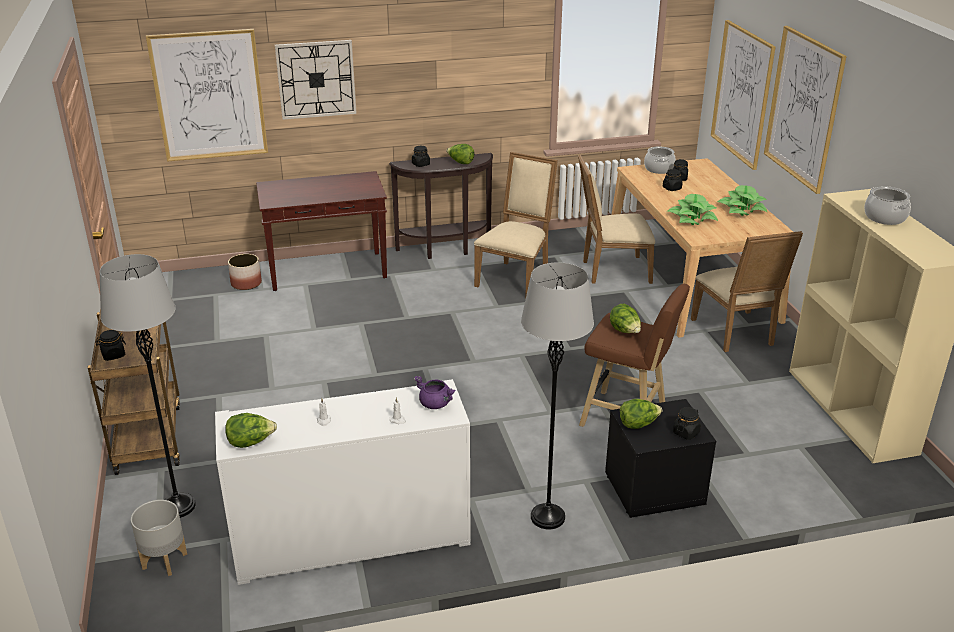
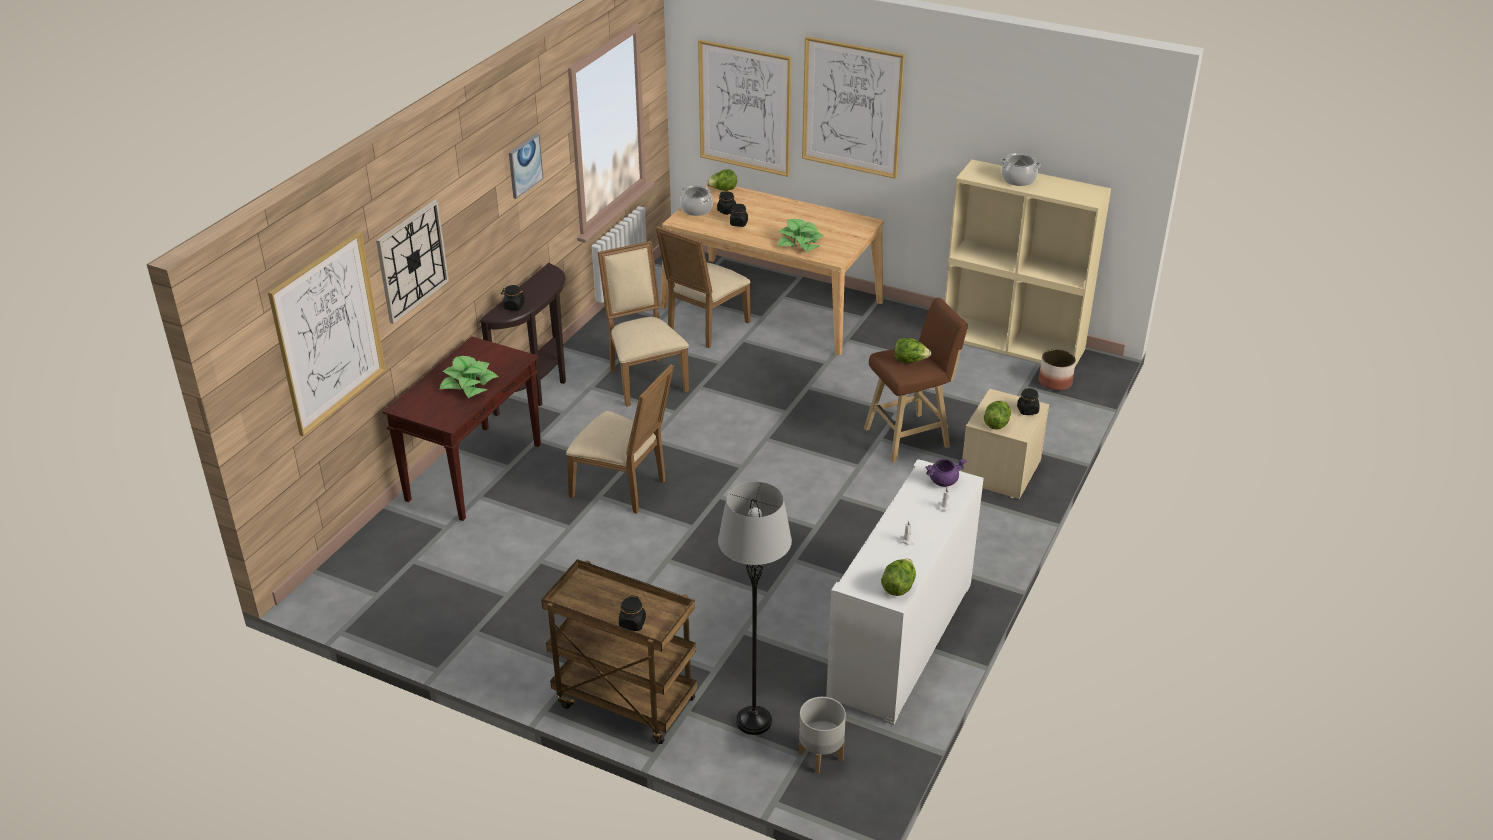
camera: 50 degrees left, 5 degrees up
planter [228,254,262,290] -> planter moved to [1039,349,1076,391]
lettuce [446,144,475,164] -> lettuce moved to [706,169,737,191]
grey floor lamp [521,262,594,529] -> none
black nightstand [605,399,716,518] -> beige nightstand [961,389,1049,499]
beige chair [691,231,803,352] -> beige chair moved to [566,364,674,514]
potted plant [717,185,767,216] -> potted plant moved to [440,356,499,398]
none -> picture [509,133,544,199]

